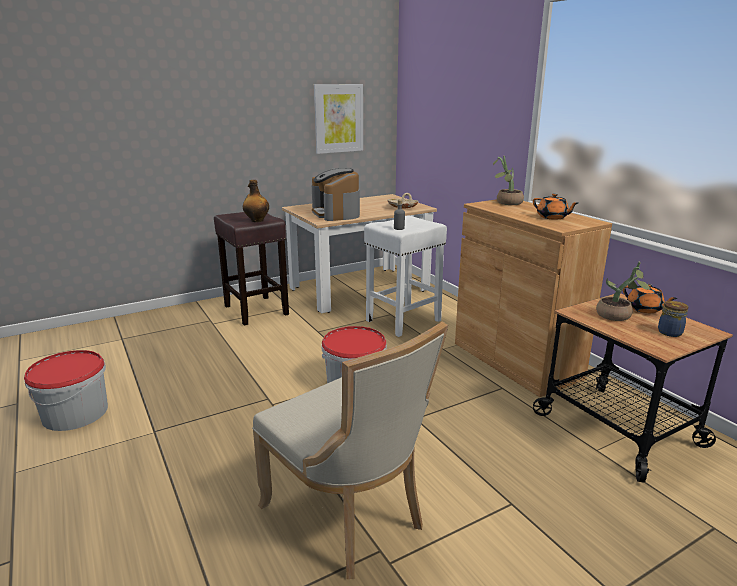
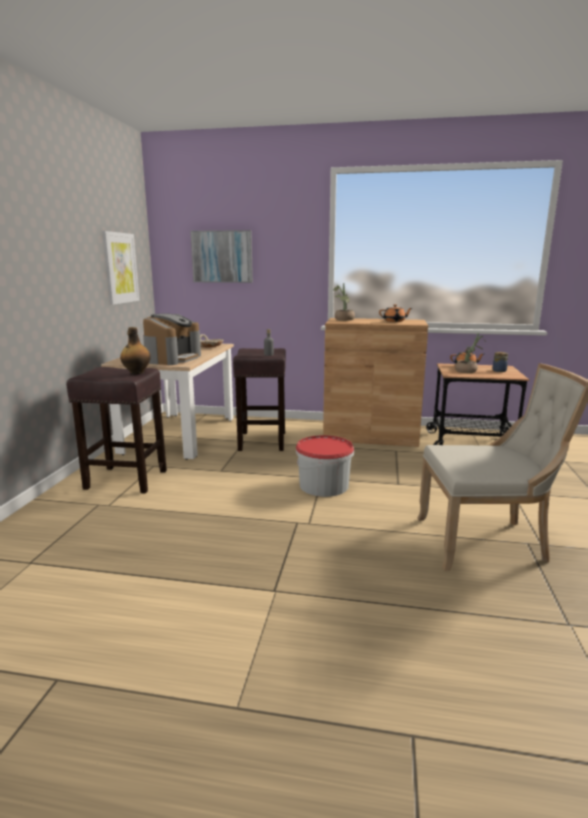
camera: 50 degrees left, 5 degrees down
bucket [24,350,108,431] -> none
coffee machine [312,168,360,221] -> coffee machine turned 90 degrees counterclockwise [143,314,201,365]
white stool [364,215,447,337] -> brown stool [233,348,286,451]
none -> picture [190,230,253,283]

